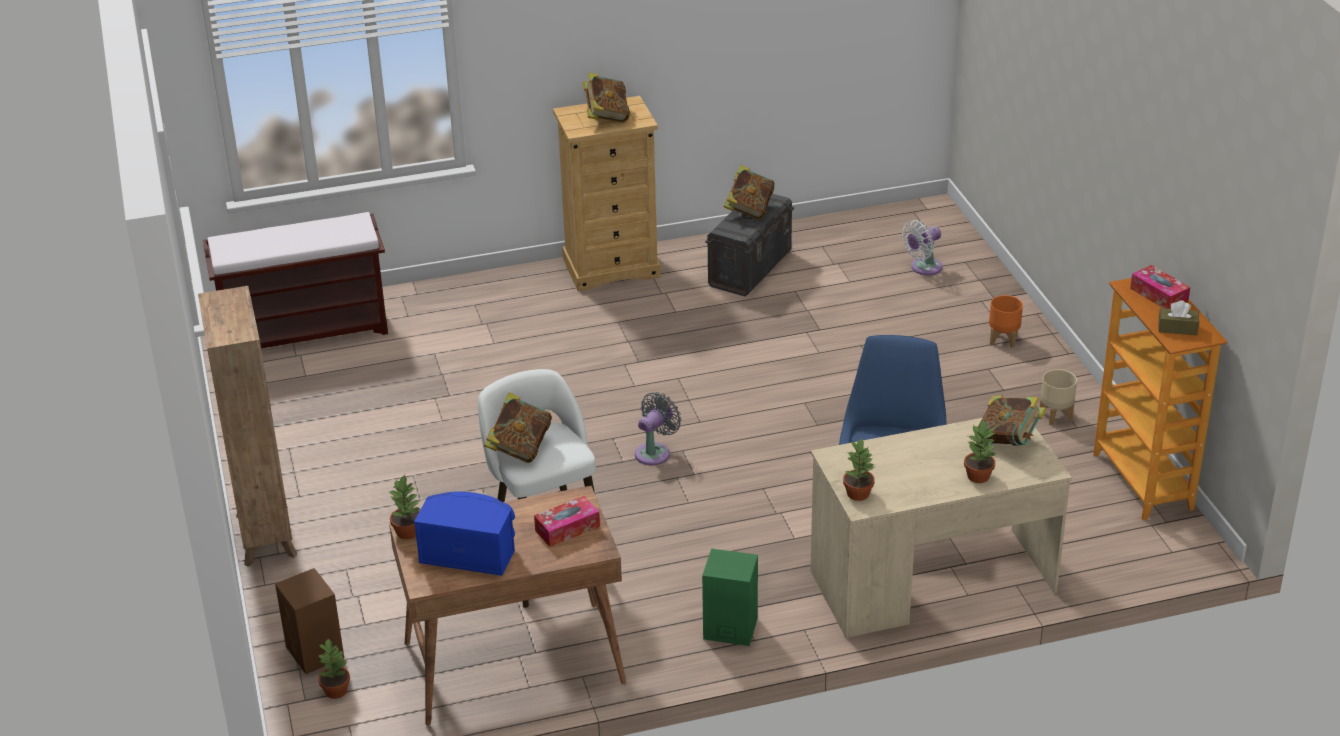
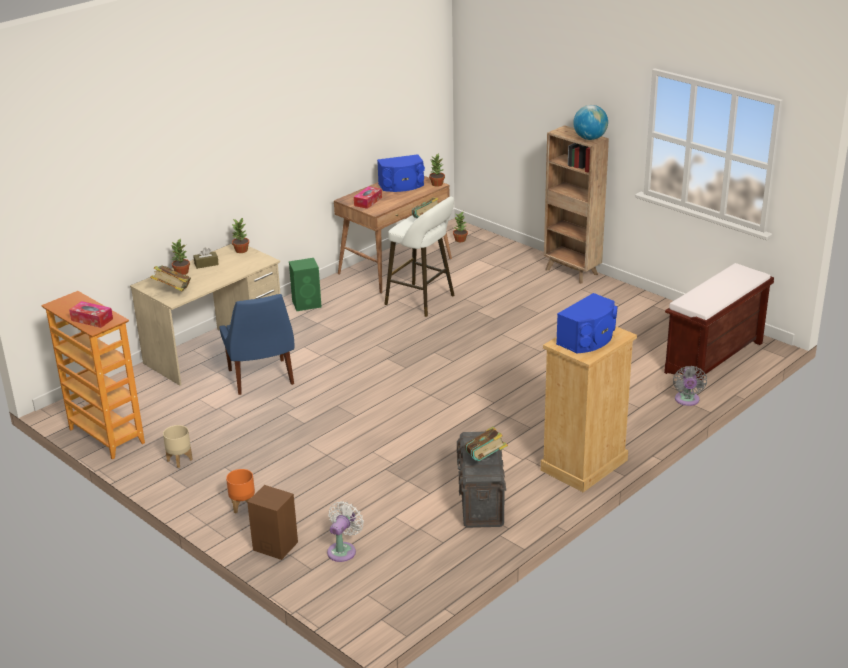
camera: 150 degrees right, 5 degrees down
brown speaker [275,568,344,674] -> brown speaker moved to [247,485,298,560]
book [583,73,630,123] -> blue speaker [556,293,617,353]
grey fan [635,392,681,465] -> grey fan moved to [673,366,707,406]
brown tissue box [1158,300,1199,335] -> brown tissue box moved to [193,248,219,269]
none -> globe [573,105,608,140]

